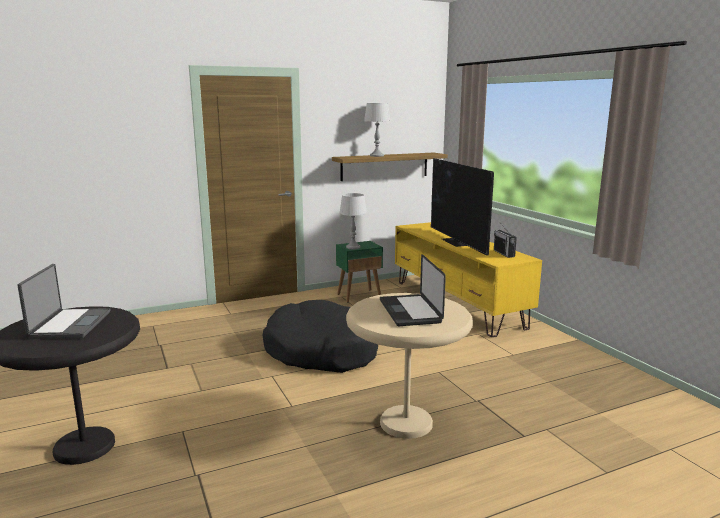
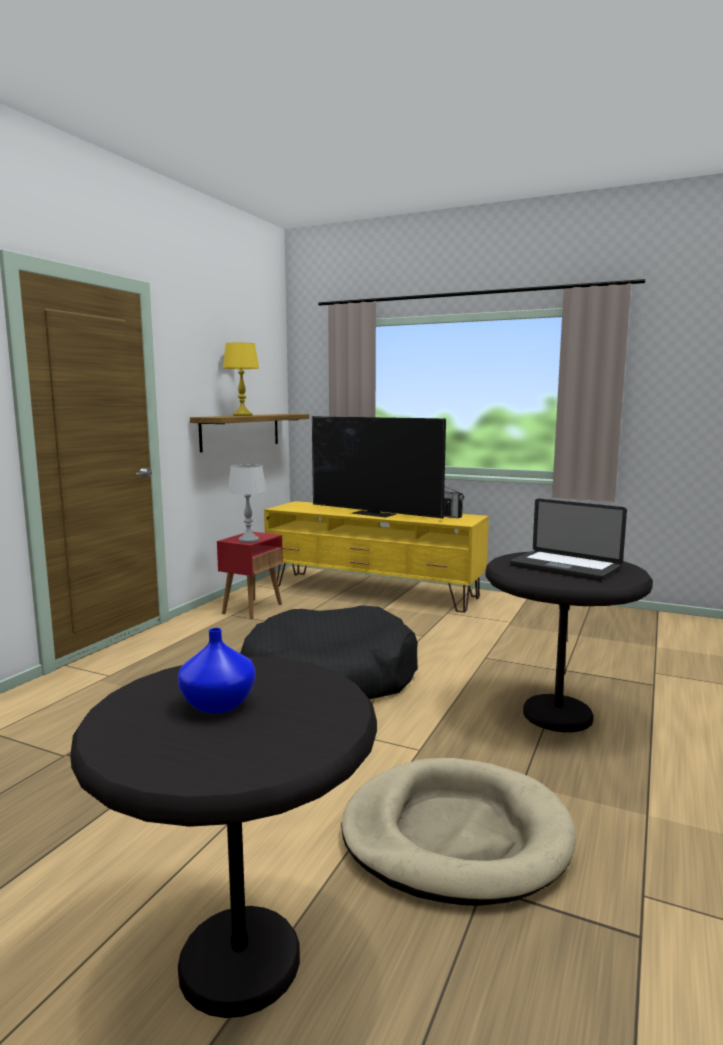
camera: 40 degrees left, 5 degrees down
laptop [17,264,110,339] -> blue vase [178,628,255,714]
green side table [336,241,383,302] -> red side table [217,532,283,619]
beige side table [346,293,473,439] -> black side table [485,552,653,732]
grey table lamp [364,103,390,157] -> yellow table lamp [223,342,259,416]
none -> beige dog bed [341,758,576,906]

